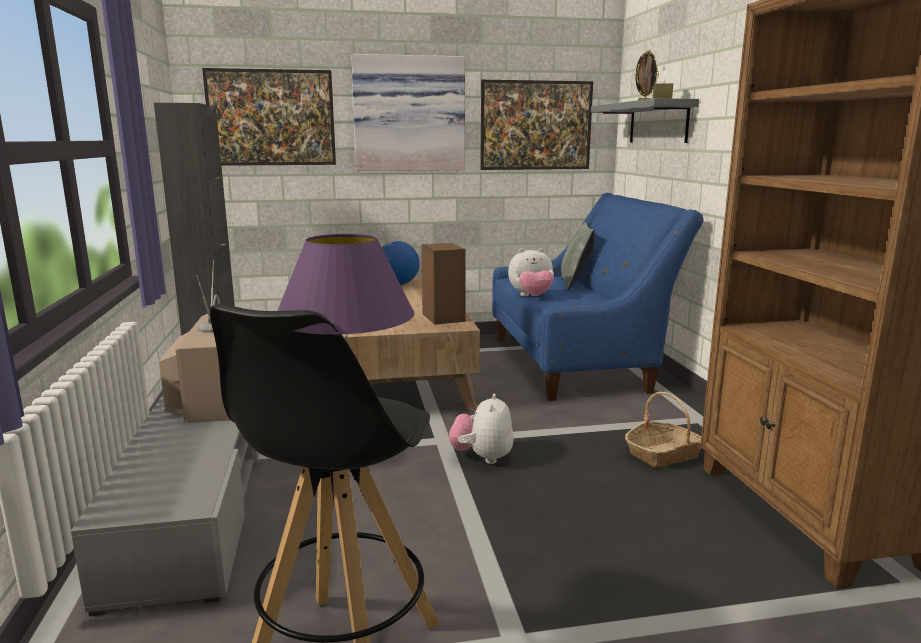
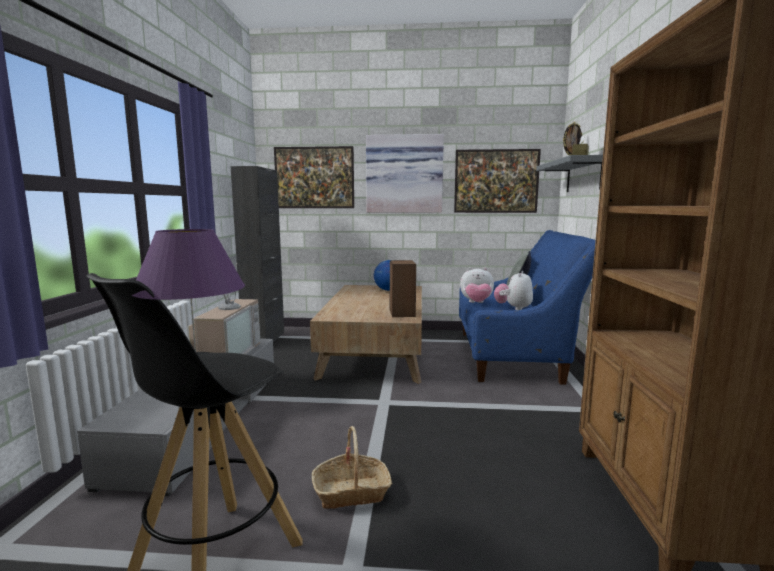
camera: 15 degrees right, 5 degrees down
plush toy [449,394,513,464] -> plush toy moved to [494,271,533,310]
basket [625,392,702,468] -> basket moved to [312,426,392,509]

